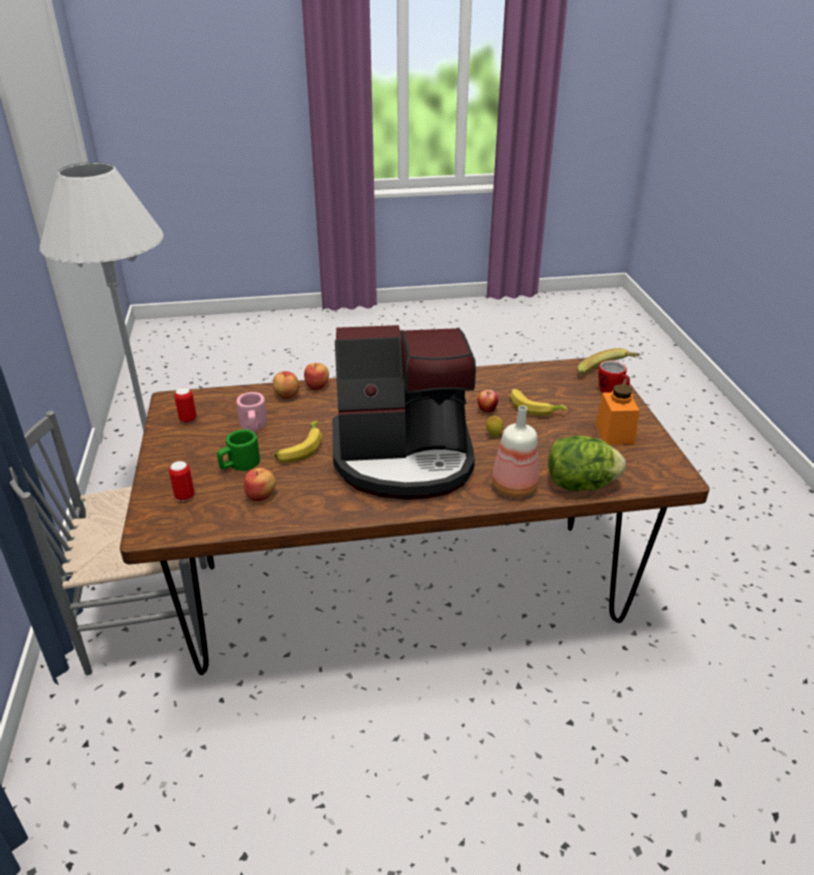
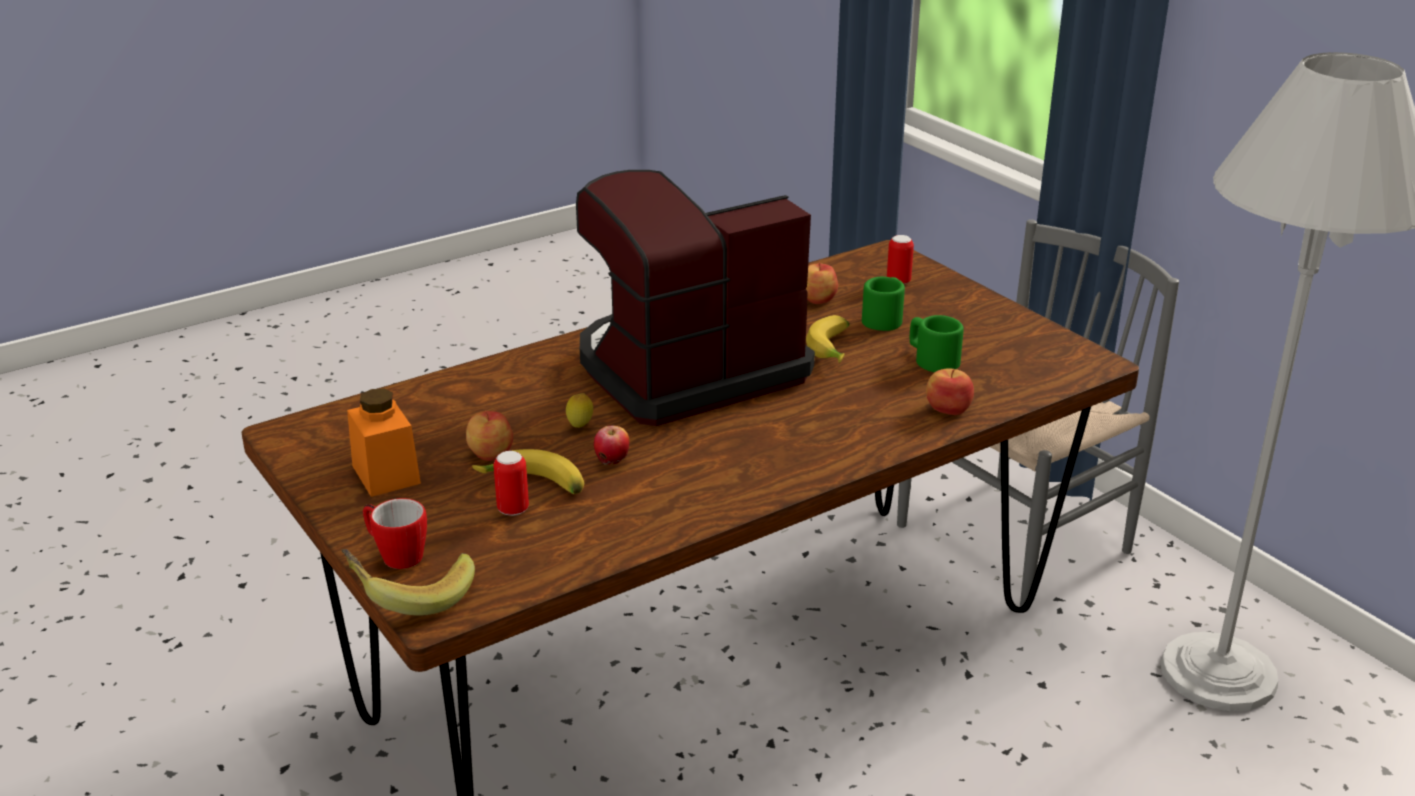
camera: 155 degrees right, 5 degrees down
can [174,387,197,423] -> can moved to [493,451,529,516]
pink mug [236,392,267,433] -> green mug [910,315,964,372]
apple [304,363,329,390] -> apple moved to [466,411,513,461]
bottle [492,405,539,497] -> none
lettuce [548,436,626,491] -> none

